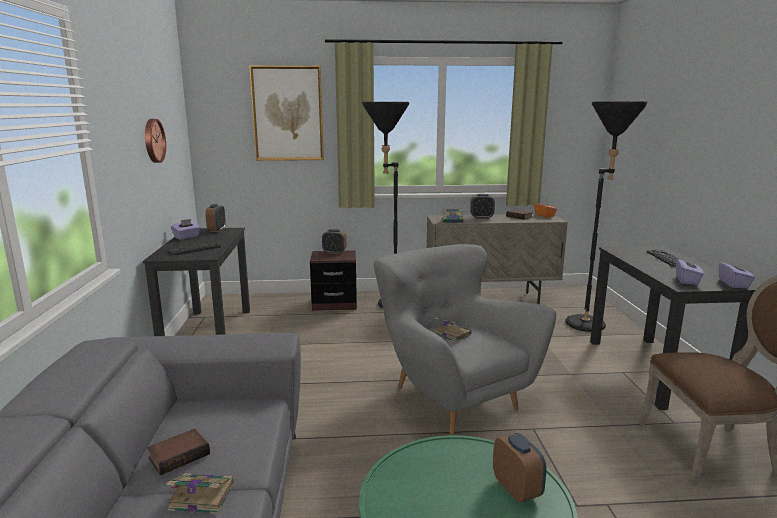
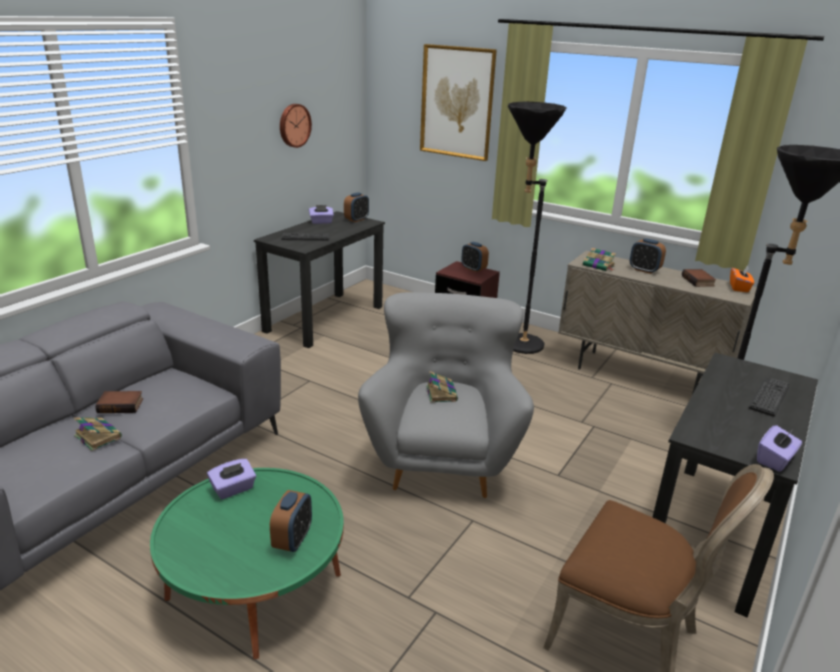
camera: 35 degrees right, 10 degrees up
purple tissue box [676,257,704,285] -> purple tissue box moved to [207,459,256,499]

